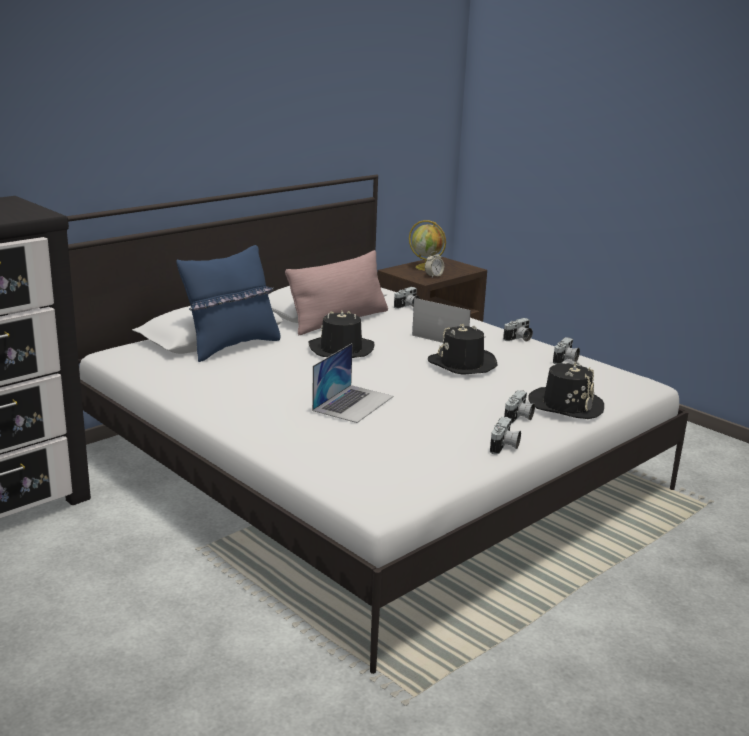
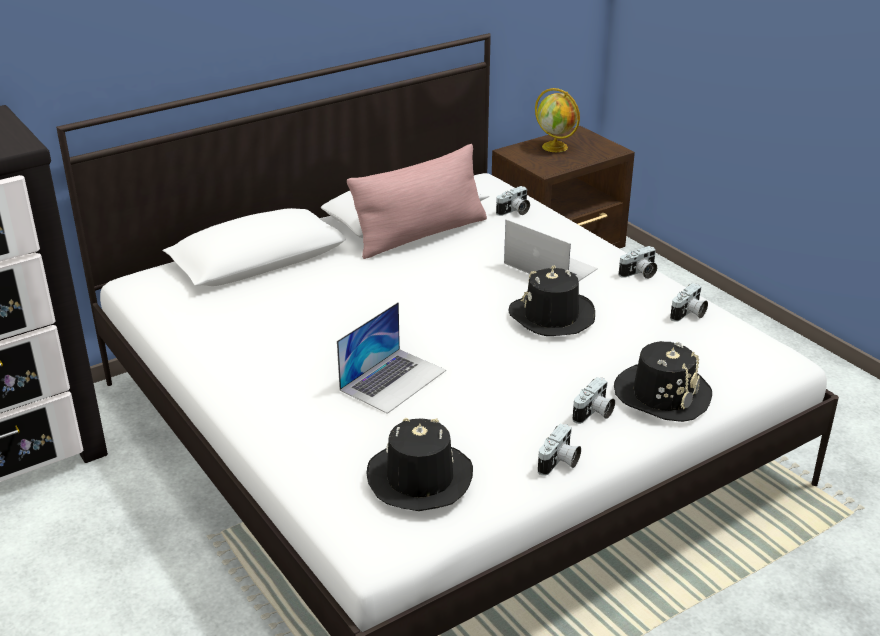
camera: 10 degrees right, 10 degrees up
blue pillow [176,245,281,362] -> none
black hat [308,311,375,358] -> black hat moved to [366,417,473,511]
alarm clock [425,251,444,277] -> none

